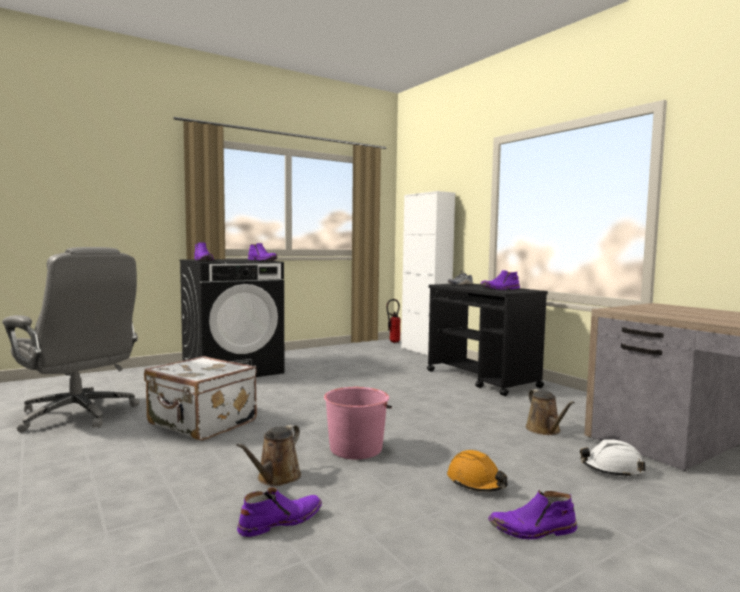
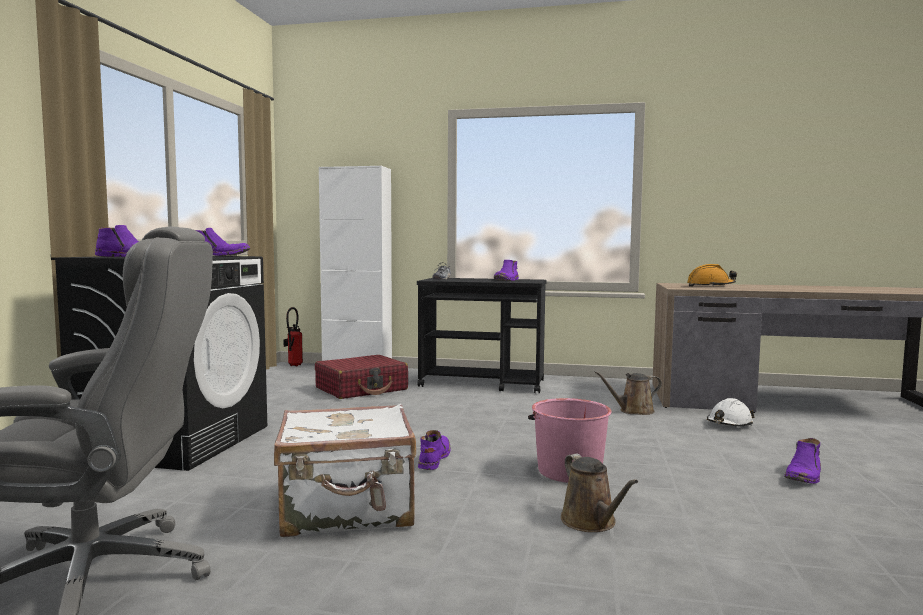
camera: 45 degrees left, 0 degrees up
purple boot [237,487,322,537] -> purple boot moved to [418,430,451,470]
orange hard hat [447,450,508,492] -> orange hard hat moved to [687,264,737,287]
brown watering can [526,389,575,435] -> brown watering can turned 135 degrees clockwise [594,371,662,415]
none -> red suitcase [315,355,408,399]

